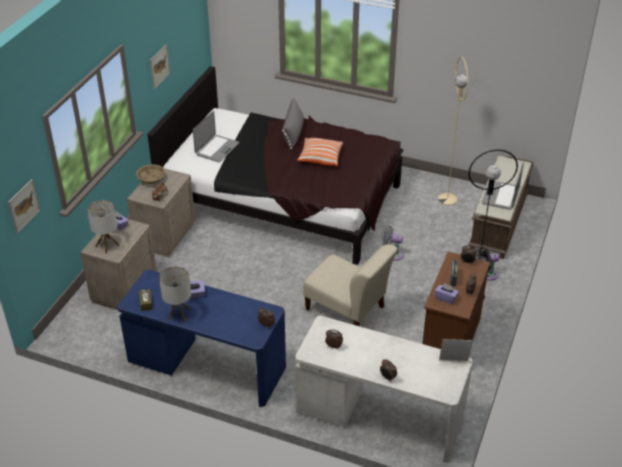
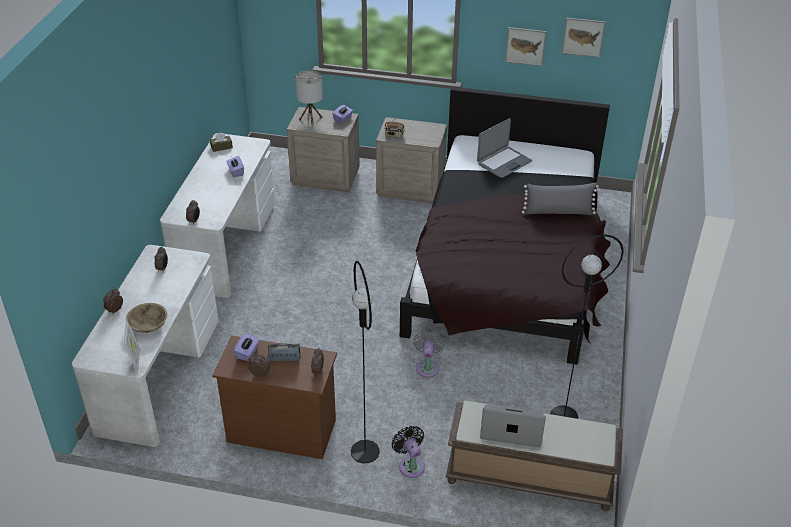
camera: 80 degrees right, 0 degrees up
picture [8,179,40,234] -> picture moved to [562,17,606,57]
blue desk [117,270,286,407] -> white desk [160,133,275,298]
beige bowl [136,164,165,184] -> beige bowl moved to [126,303,167,333]
table lamp [159,266,191,322] -> none
laptop [193,111,239,162] -> laptop turned 60 degrees counterclockwise [477,118,532,178]
pillow [297,138,343,166] -> none
beige chair [303,244,398,326] -> none
beige floor lamp [438,56,468,205] -> black floor lamp [551,235,624,419]

